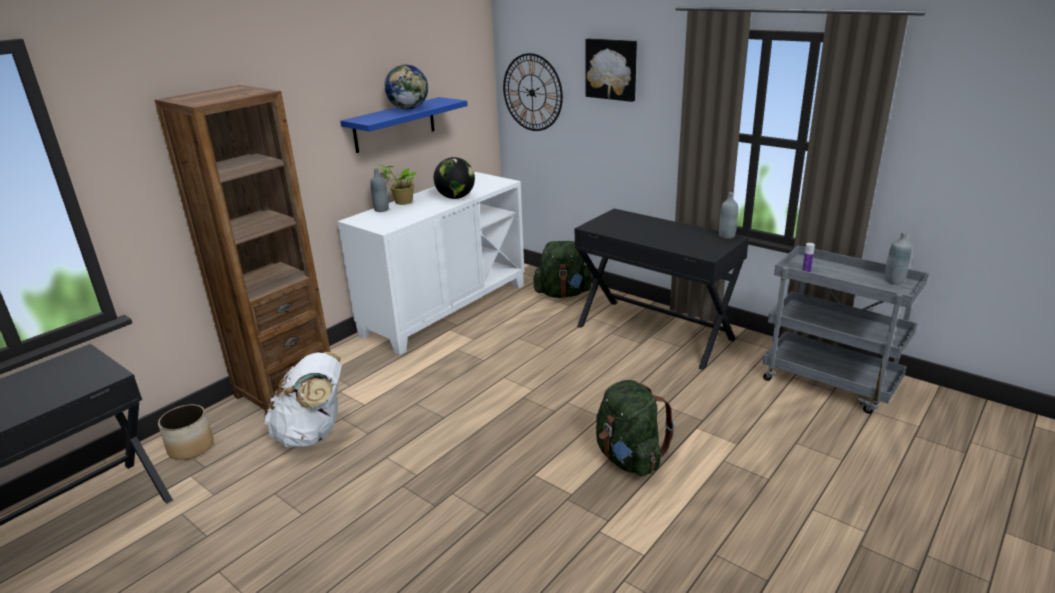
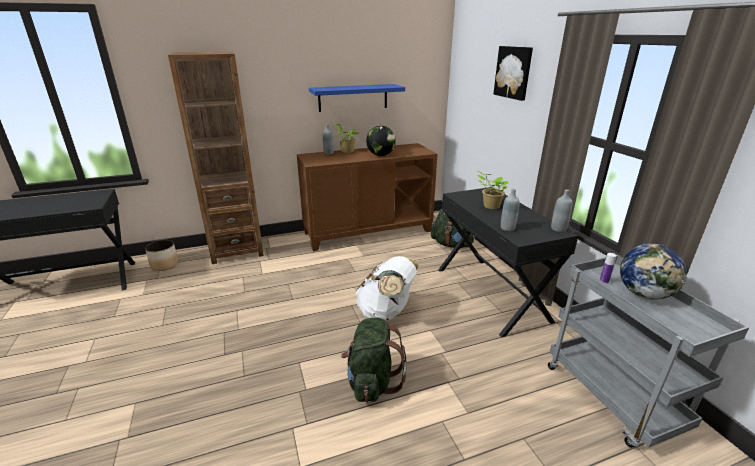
camera: 30 degrees right, 0 degrees up
white backpack [264,352,342,447] -> white backpack moved to [355,256,419,320]
white cabinet [337,172,524,355] -> brown cabinet [297,143,438,251]
globe [385,64,428,110] -> globe moved to [620,244,687,300]
wall clock [503,53,563,131] -> none
grey bottle [884,232,912,284] -> grey bottle moved to [501,189,520,231]
none -> potted plant [478,171,509,209]

